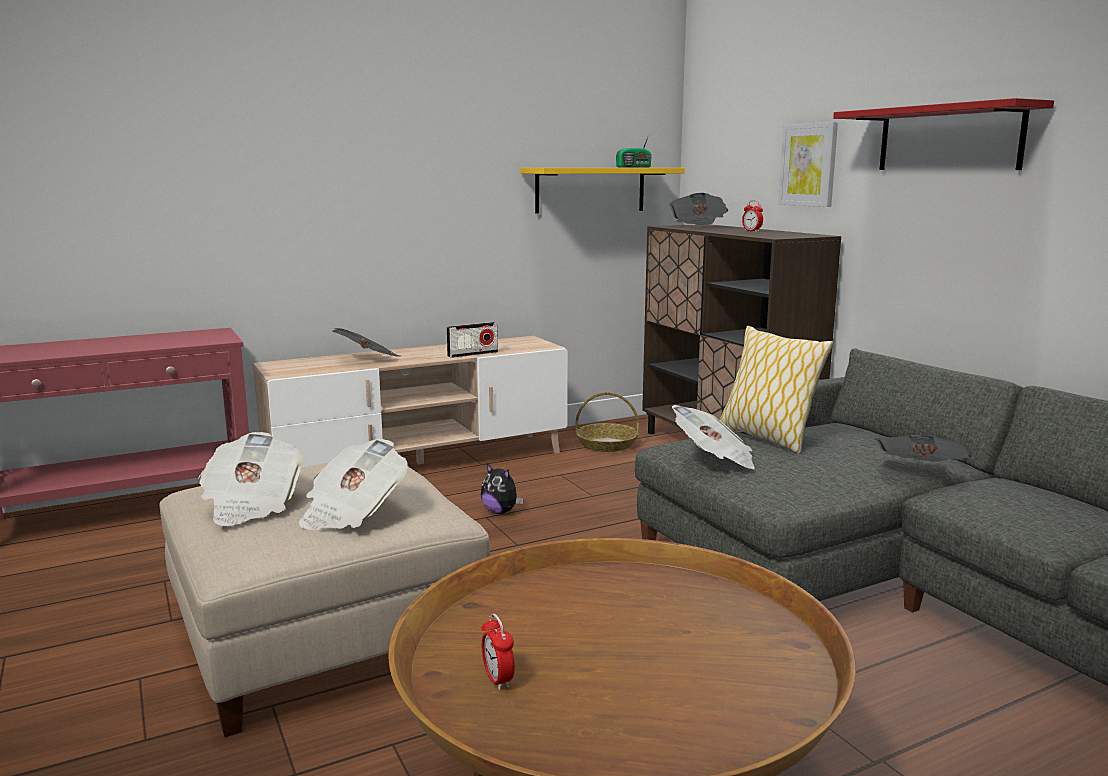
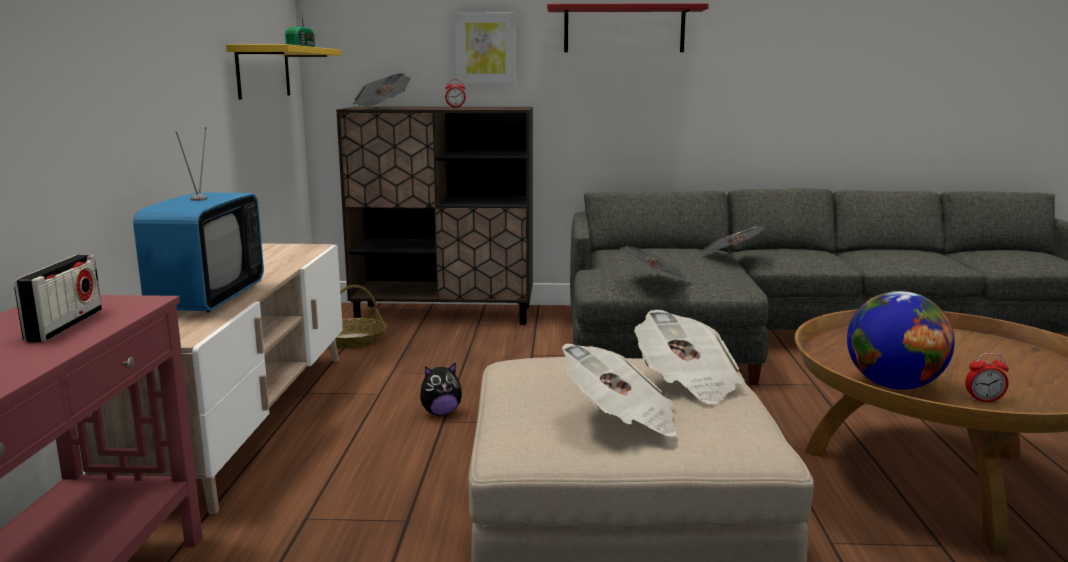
camera: 60 degrees left, 0 degrees up
newspaper [332,328,400,356] -> television [133,127,264,312]
radio [446,322,498,358] -> radio moved to [14,255,102,342]
pillow [720,326,833,454] -> none
none -> globe [847,291,955,390]

